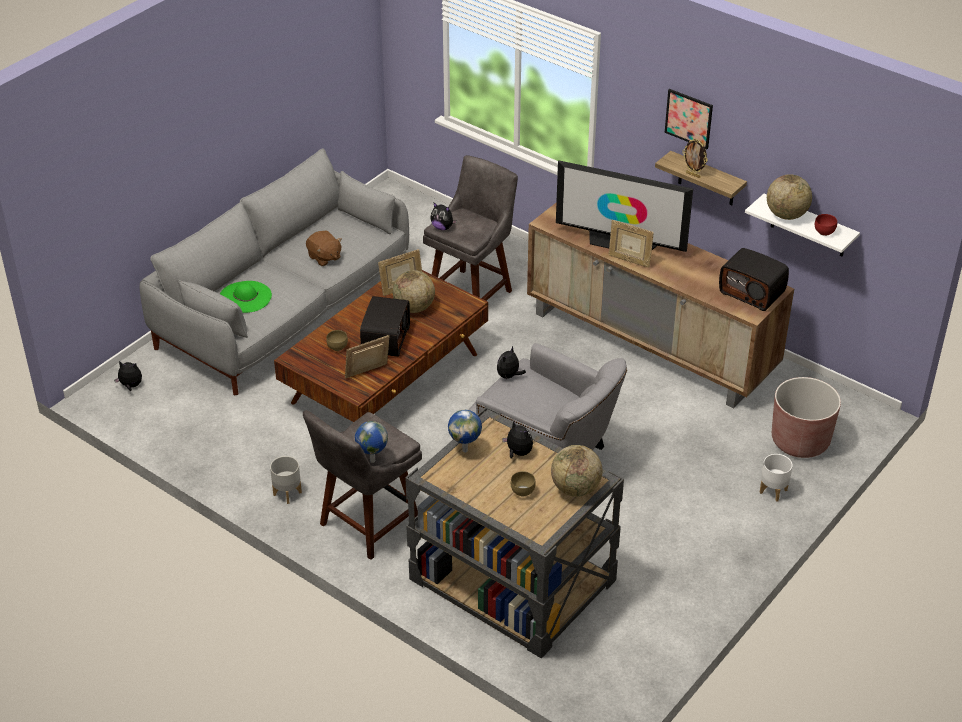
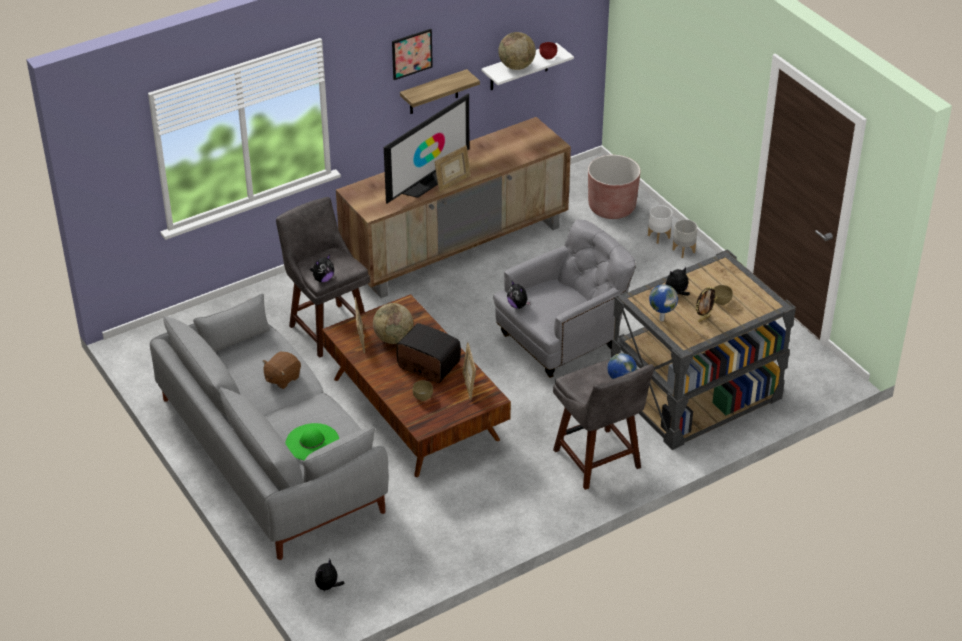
camera: 70 degrees left, 0 degrees up
grey planter [270,456,302,504] -> grey planter moved to [672,219,698,258]
brown plush toy [306,231,342,266] -> brown plush toy turned 150 degrees clockwise [263,351,301,389]
globe [551,445,602,497] -> none
picture frame [682,139,708,178] -> picture frame moved to [696,287,717,322]
radio [719,248,789,311] -> none

